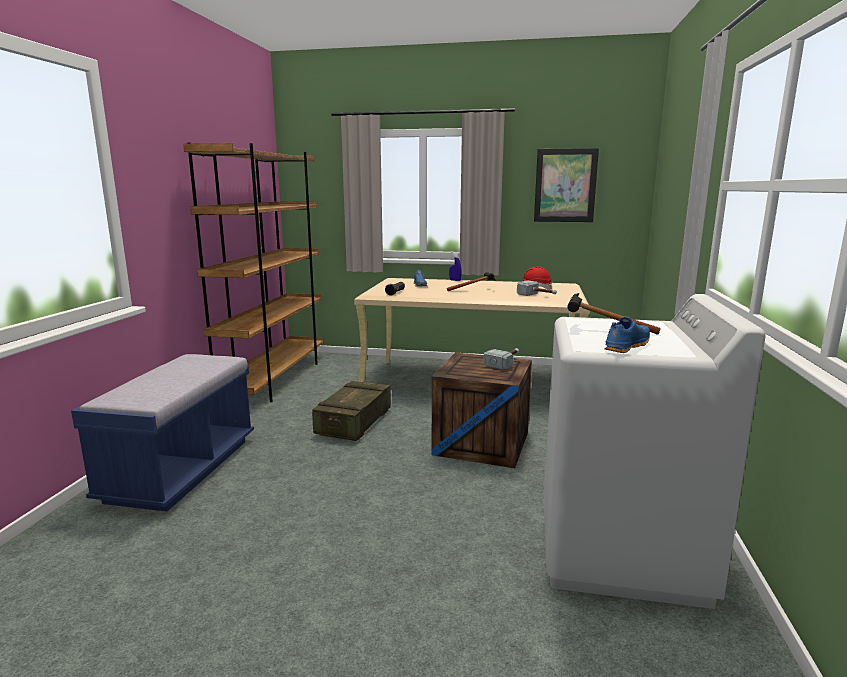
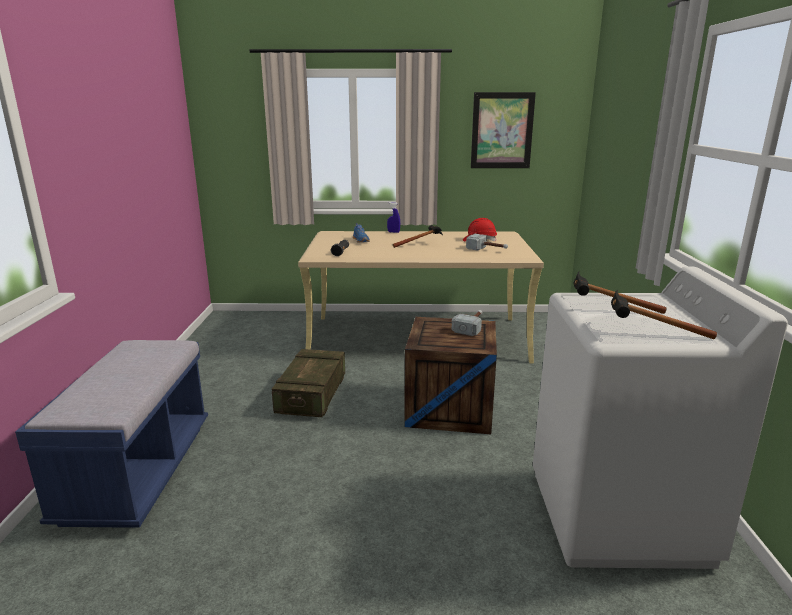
camera: 10 degrees left, 5 degrees up
brown bookcase [183,142,324,402] -> none
blue shoe [604,317,650,353] -> hammer [611,290,717,339]

